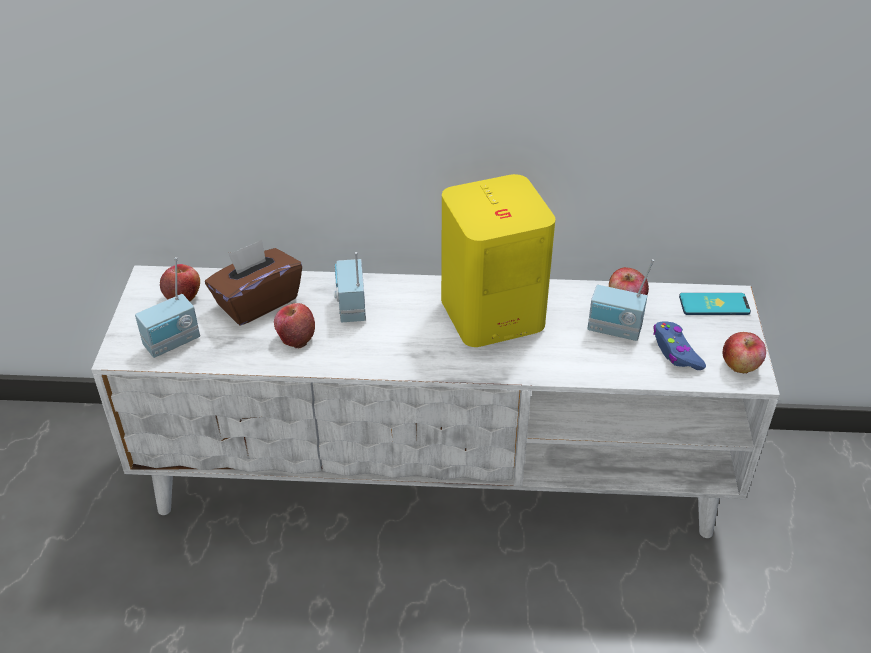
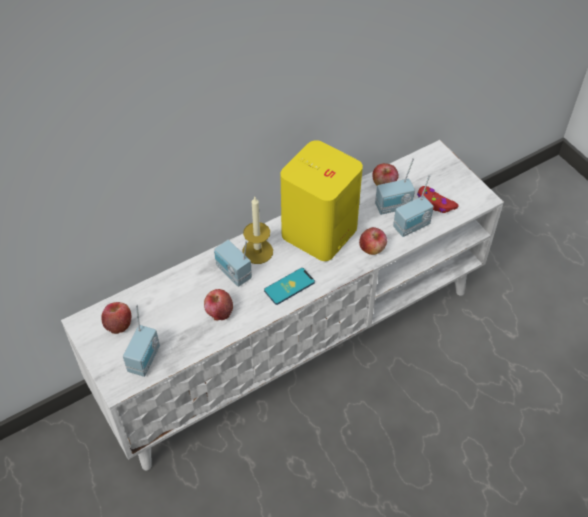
camera: 35 degrees left, 10 degrees up
brown tissue box [205,240,302,325] -> none
blue game controller [653,321,706,370] -> red game controller [417,186,459,213]
phone [679,293,751,315] -> phone moved to [264,268,315,305]
apple [723,332,766,373] -> apple moved to [359,227,387,255]
none -> candle [242,197,273,264]
none -> radio [393,175,434,237]

